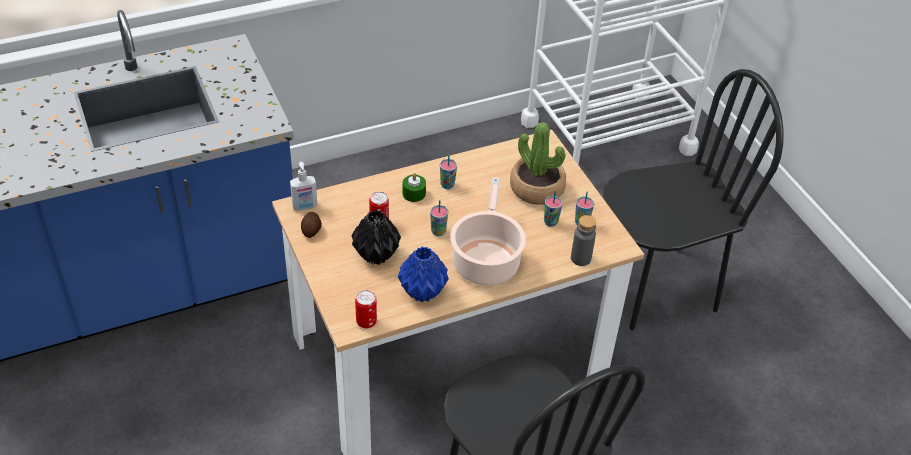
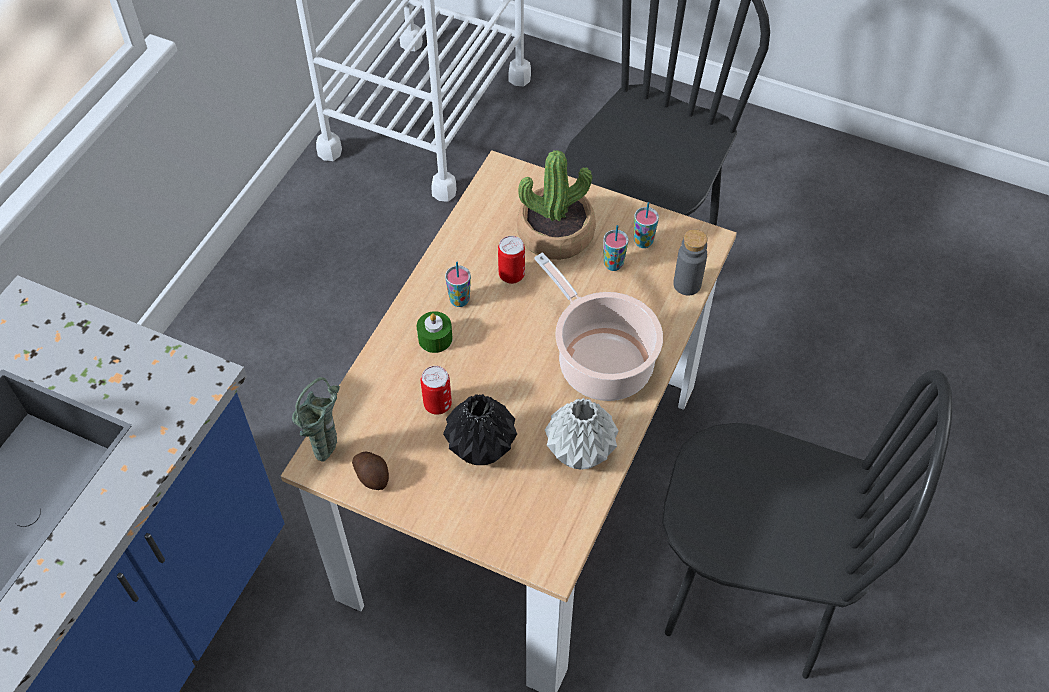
camera: 40 degrees left, 10 degrees up
soap dispenser [290,162,318,211] -> green vase [292,377,340,462]
can [355,290,377,329] -> can moved to [498,236,525,284]
blue vase [398,247,449,302] -> grey vase [545,398,619,470]
cup [430,200,448,236] -> none

